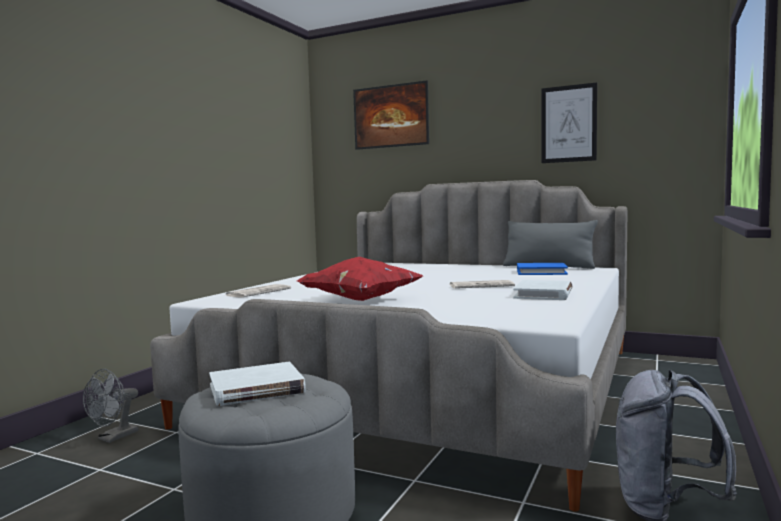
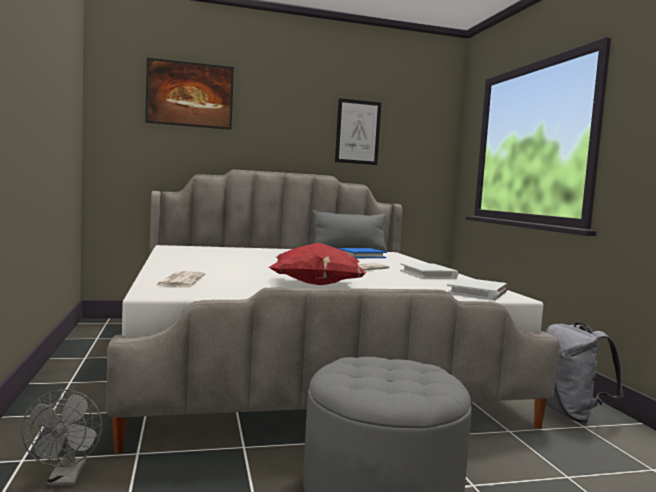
camera: 40 degrees left, 0 degrees up
white book [209,362,306,406] -> white book moved to [447,277,508,300]

